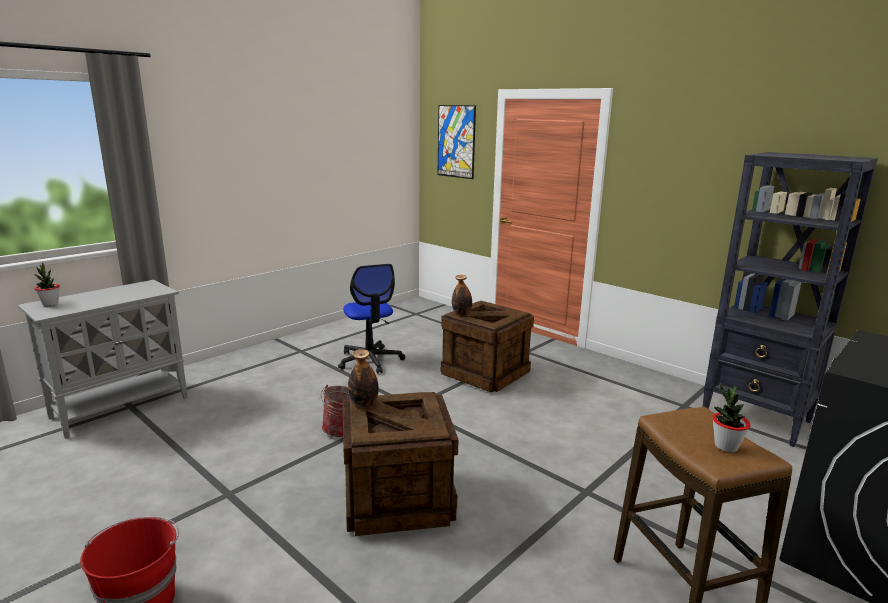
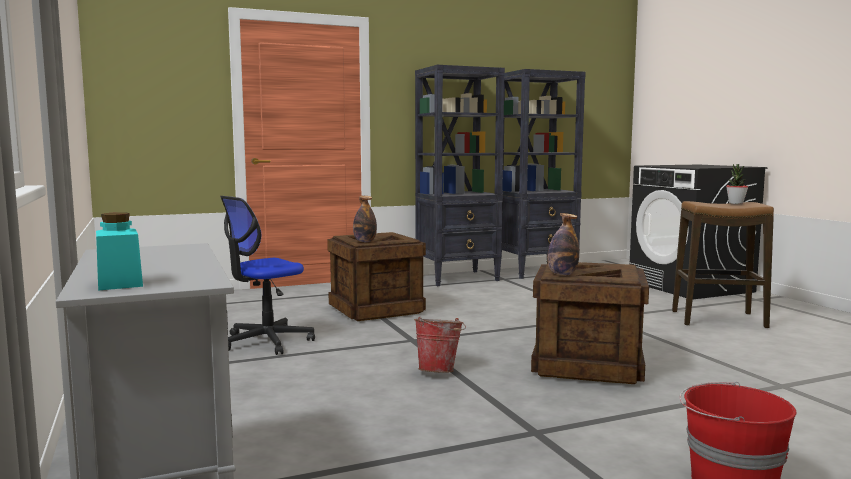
camera: 65 degrees left, 10 degrees down
potted plant [34,262,60,306] -> turquoise jar [96,212,143,291]
office chair [338,264,405,374] -> office chair turned 135 degrees clockwise [220,196,315,355]
picture [438,105,476,179] -> none
none -> black bookcase [415,65,505,286]

